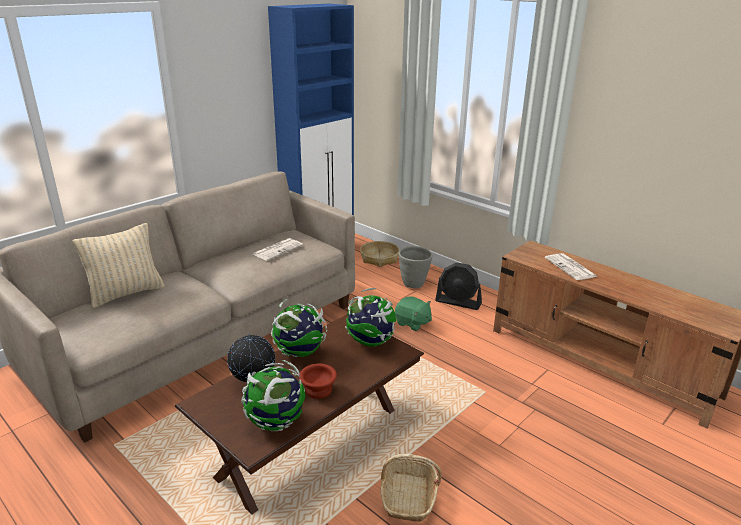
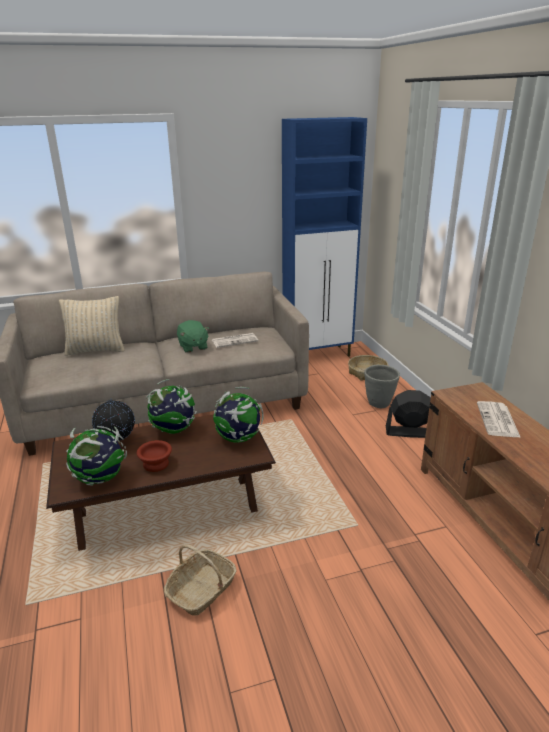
camera: 30 degrees right, 0 degrees up
green plush toy [395,296,432,331] -> green plush toy moved to [177,320,209,353]
black fan [435,263,482,310] -> black fan turned 135 degrees clockwise [386,390,431,438]

